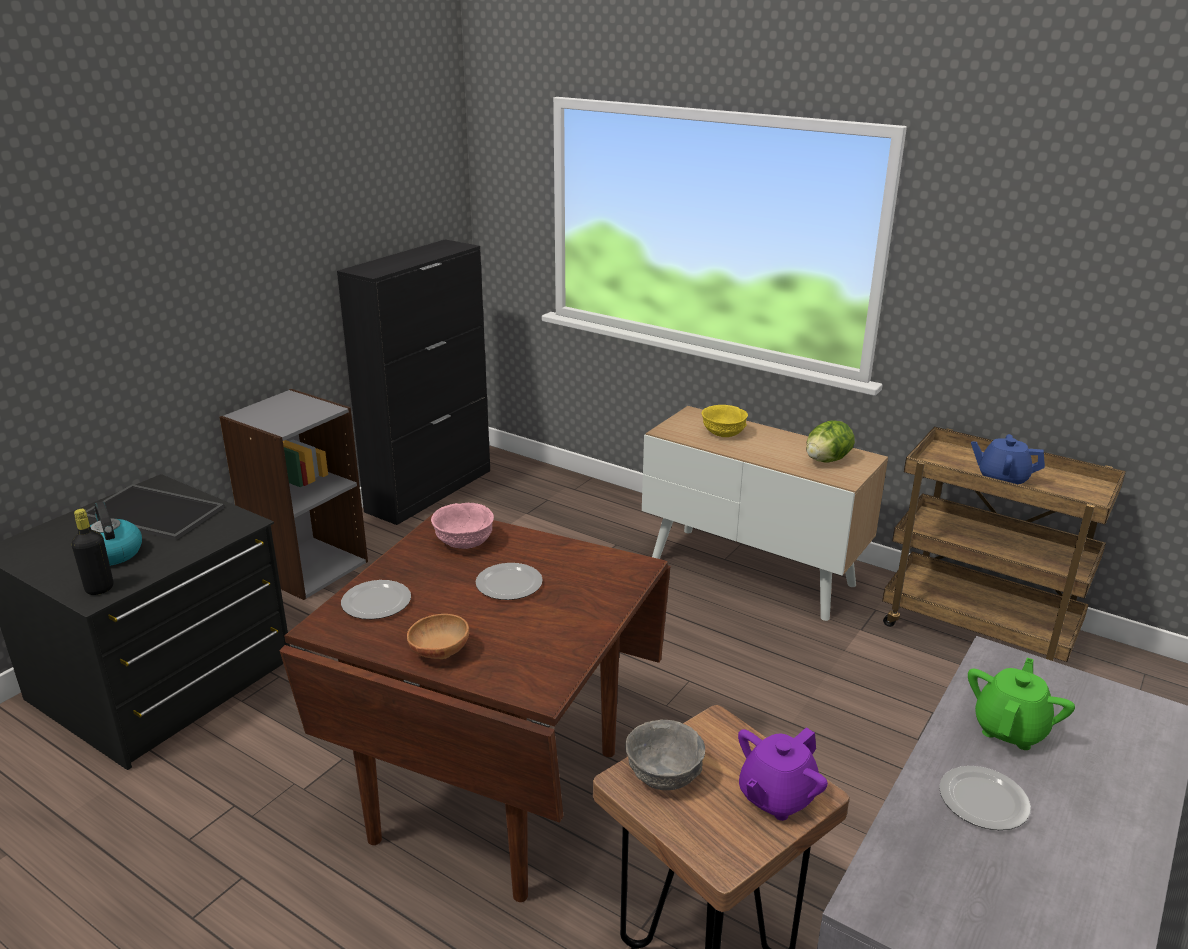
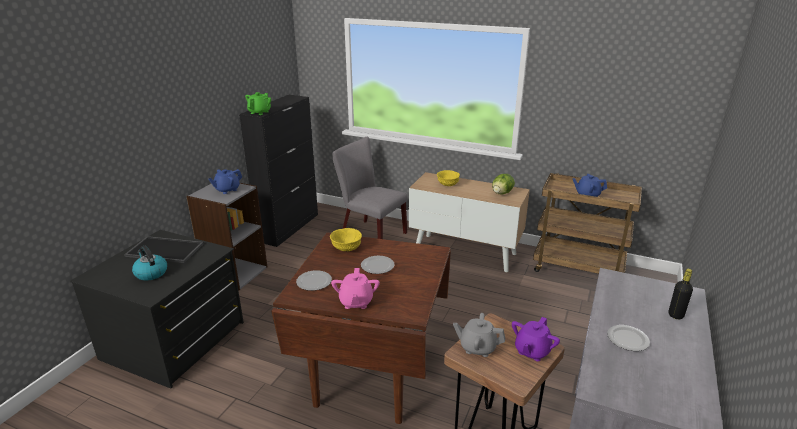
camera: 10 degrees left, 0 degrees up
black bottle [71,509,113,595] -> black bottle moved to [669,269,693,319]
brown bowl [407,614,469,659] -> pink teapot [331,268,380,309]
pink bowl [431,503,494,549] -> yellow bowl [330,228,362,251]
grey bowl [625,719,705,790] -> grey teapot [453,313,505,357]
green teapot [968,658,1075,750] -> green teapot moved to [245,92,271,115]
none -> blue teapot [208,169,242,194]
none -> grey chair [333,137,407,239]

